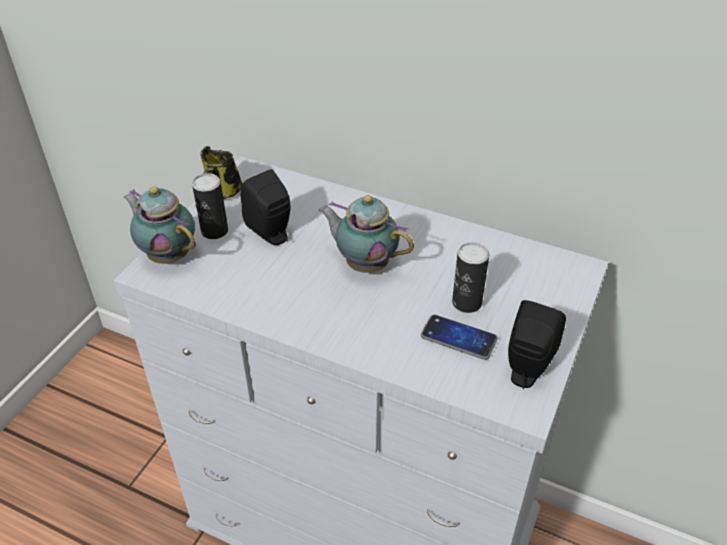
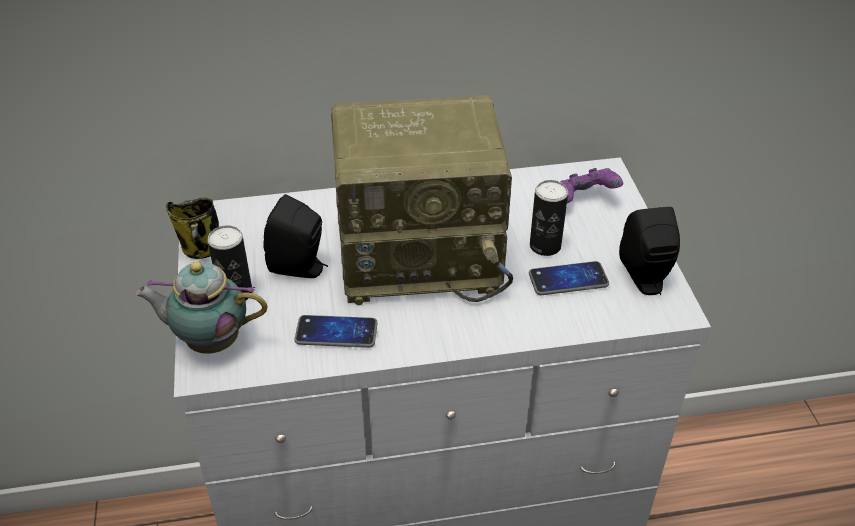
camera: 35 degrees left, 0 degrees up
teapot [319,195,414,273] -> radio [331,95,513,305]
none -> phone [294,315,378,348]
none -> purple game controller [559,168,623,203]

